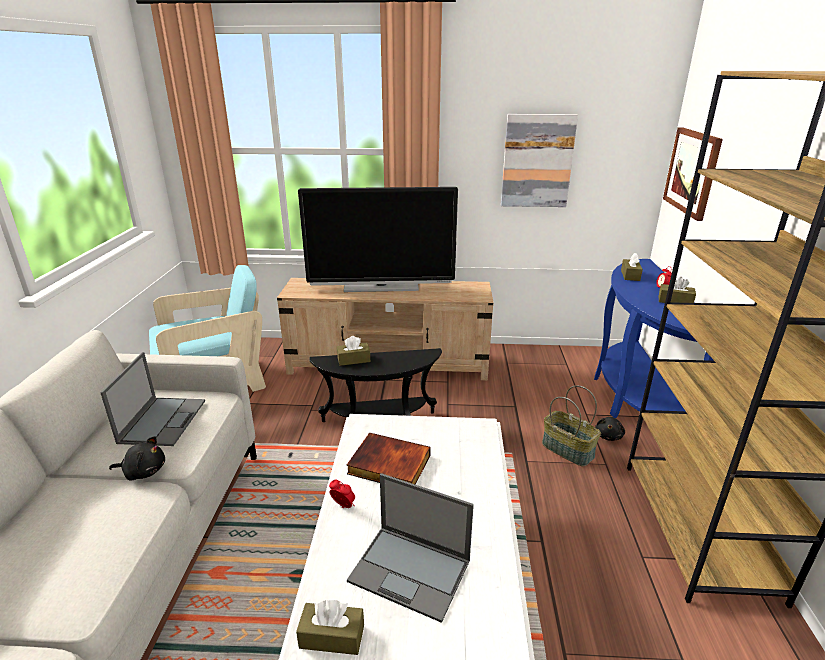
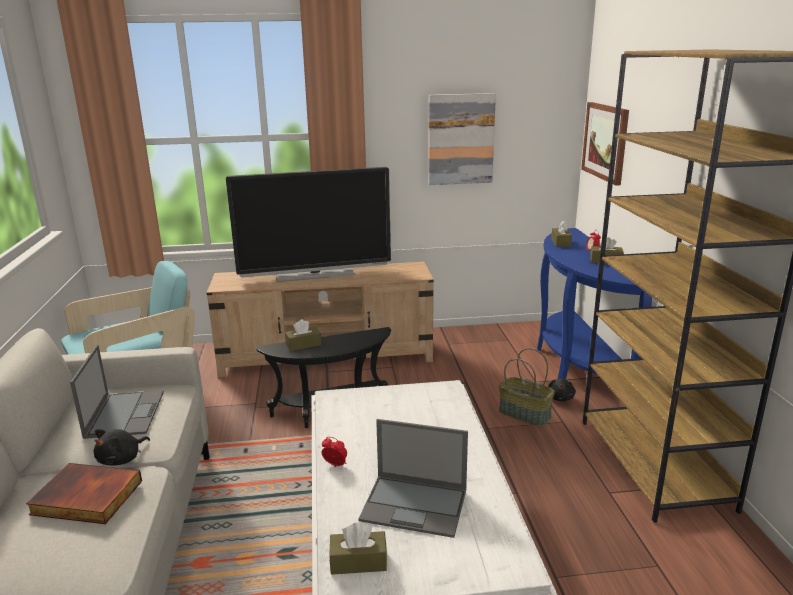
camera: 10 degrees left, 5 degrees down
black plush toy [109,436,165,481] -> black plush toy turned 135 degrees clockwise [94,429,150,465]
book [346,433,431,485] -> book moved to [26,463,142,524]

